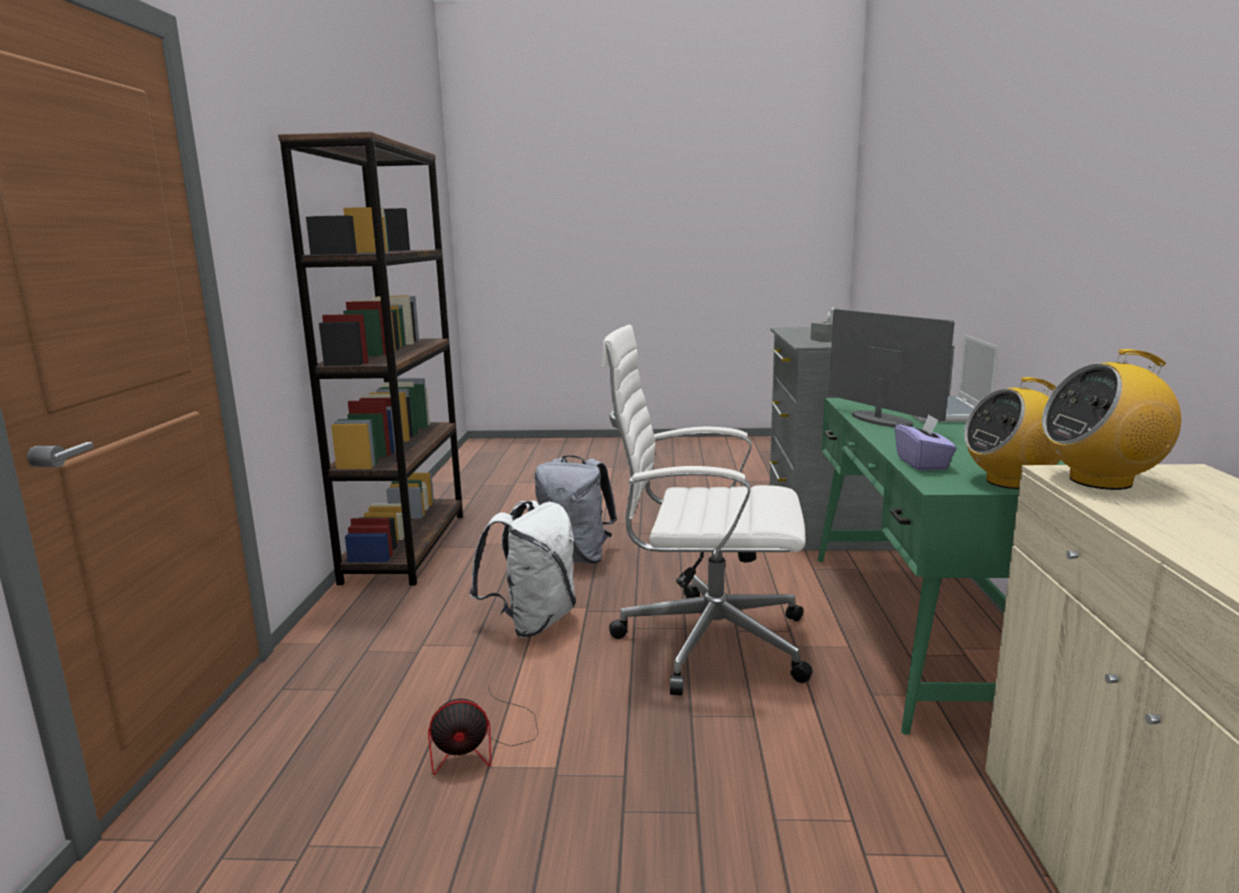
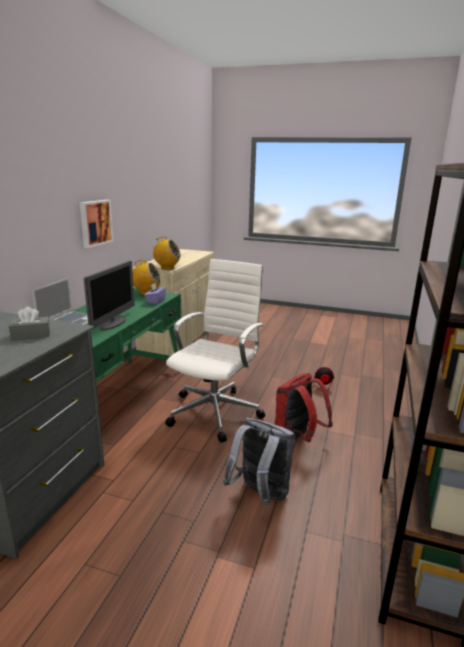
camera: 165 degrees left, 5 degrees up
white backpack [469,500,576,638] -> red backpack [274,373,333,442]
white office chair [601,325,813,695] -> white office chair turned 90 degrees counterclockwise [165,259,265,442]
monitor [829,309,954,428] -> monitor turned 150 degrees counterclockwise [84,261,135,330]
none -> picture [80,200,113,248]

